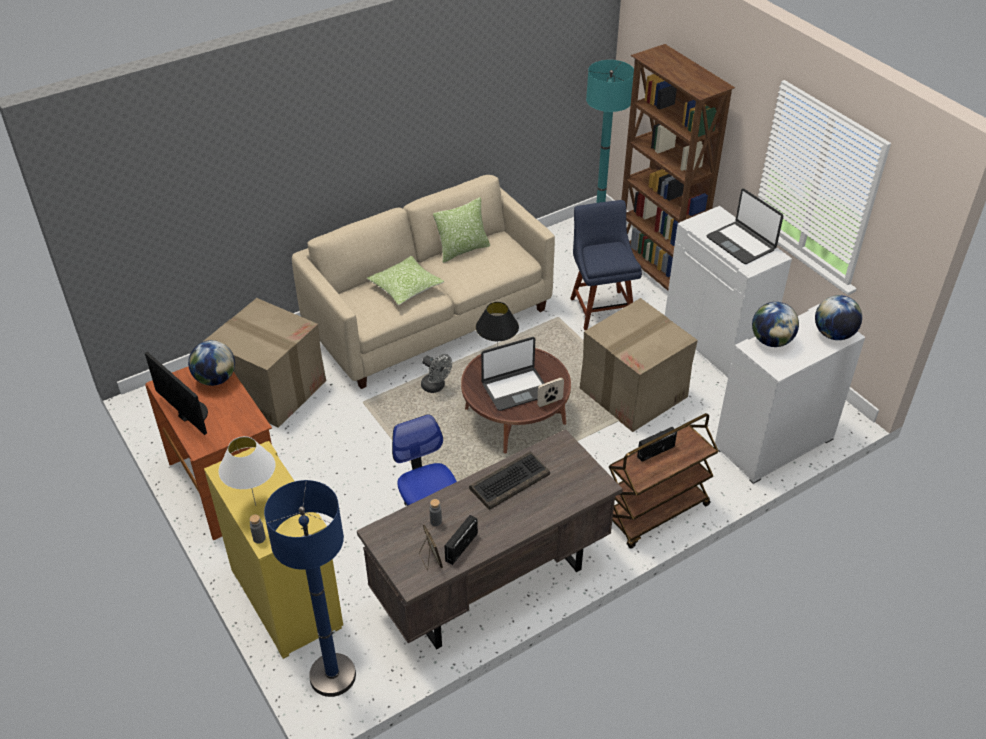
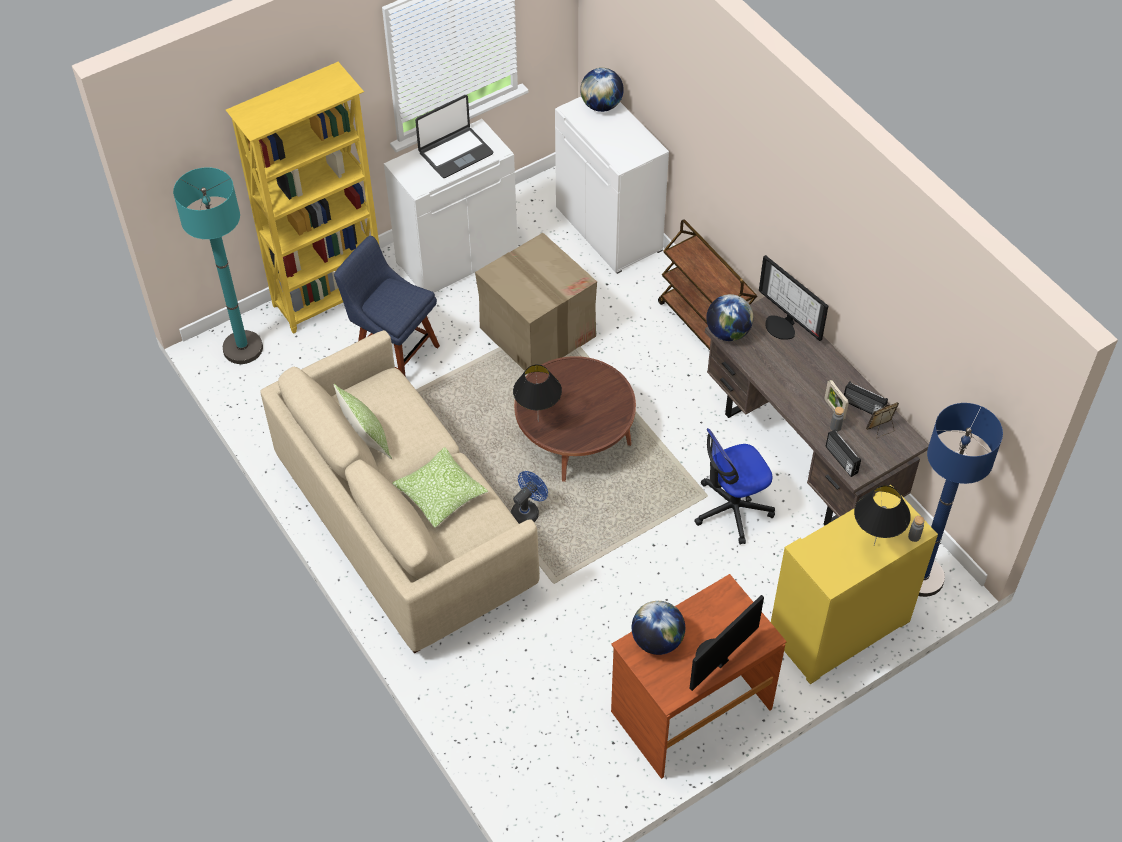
camera: 90 degrees left, 10 degrees up
cardboard box [203,298,326,428] -> none
white table lamp [219,436,276,506] -> black table lamp [854,485,911,545]
grey fan [421,354,452,393] -> blue fan [511,471,548,524]
keyboard [469,452,550,510] -> none
laptop [481,337,545,411] -> none
picture frame [537,377,564,407] -> picture frame moved to [825,380,849,420]
blue chair [570,200,642,330] -> blue chair turned 45 degrees clockwise [334,236,440,377]
brown bookcase [621,44,735,290] -> yellow bookcase [226,62,379,334]
radio [637,427,677,462] -> radio moved to [826,429,861,477]
globe [752,302,799,347] -> globe moved to [706,294,753,341]
none -> monitor [759,255,828,341]

